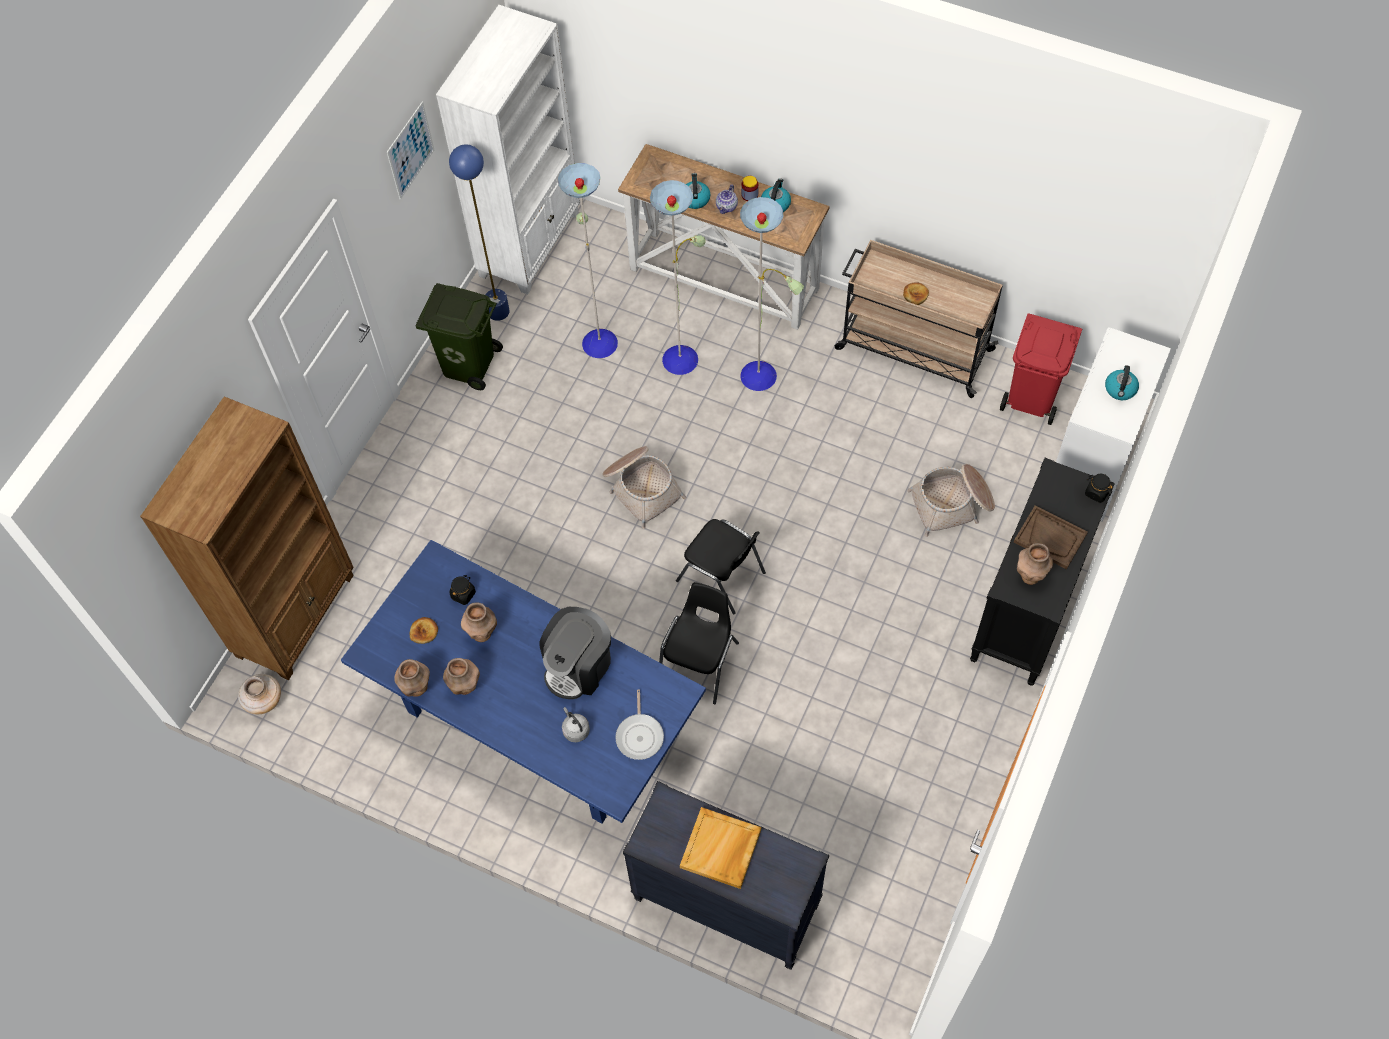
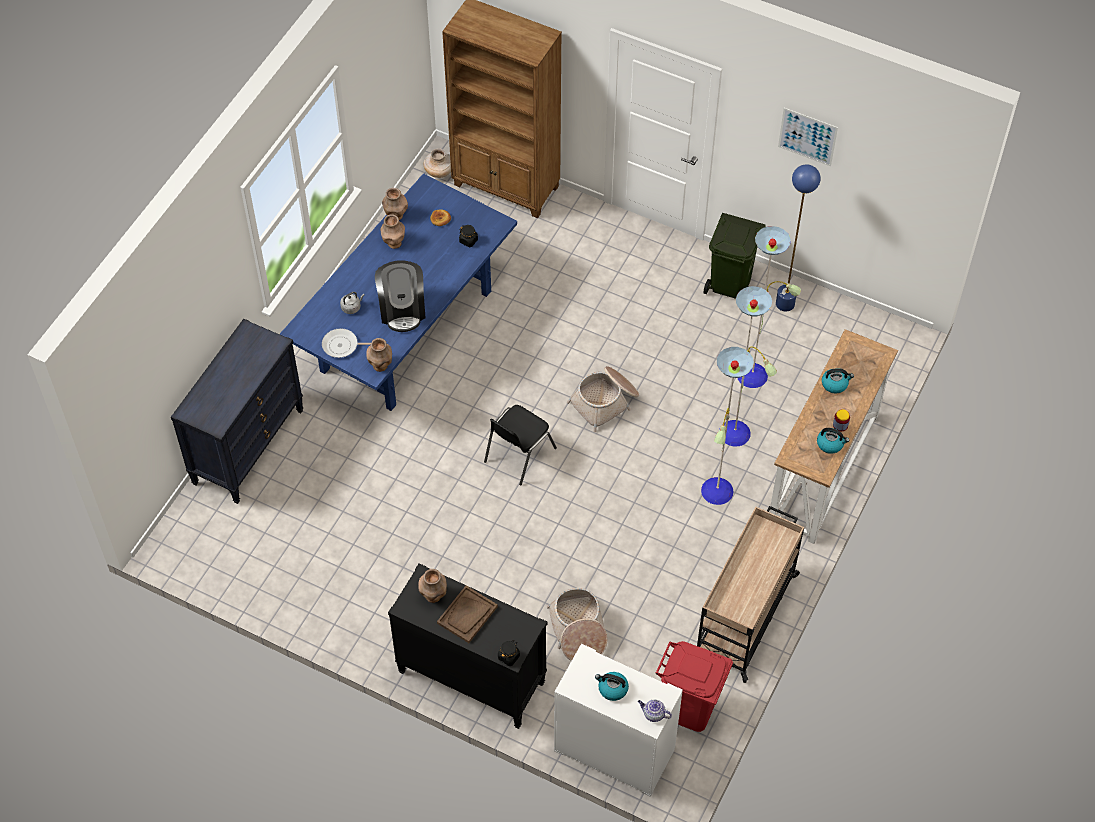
camera: 90 degrees right, 5 degrees down
white bookcase [436,5,580,294] -> none
brown vase [461,602,497,642] -> brown vase moved to [366,338,392,372]
coffee machine [539,607,611,699] -> coffee machine turned 135 degrees counterclockwise [375,260,426,332]
black chair [659,582,739,704] -> none
beige tray [680,807,761,889] -> none
teapot [716,184,738,214] -> teapot moved to [638,700,672,722]
bread [903,282,929,305] -> none

